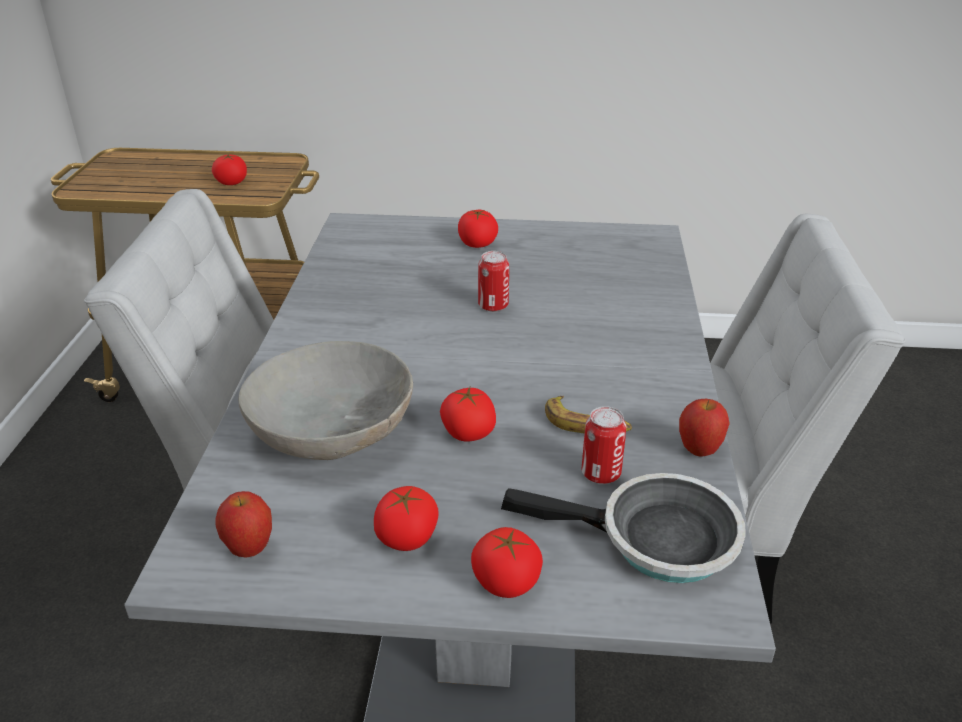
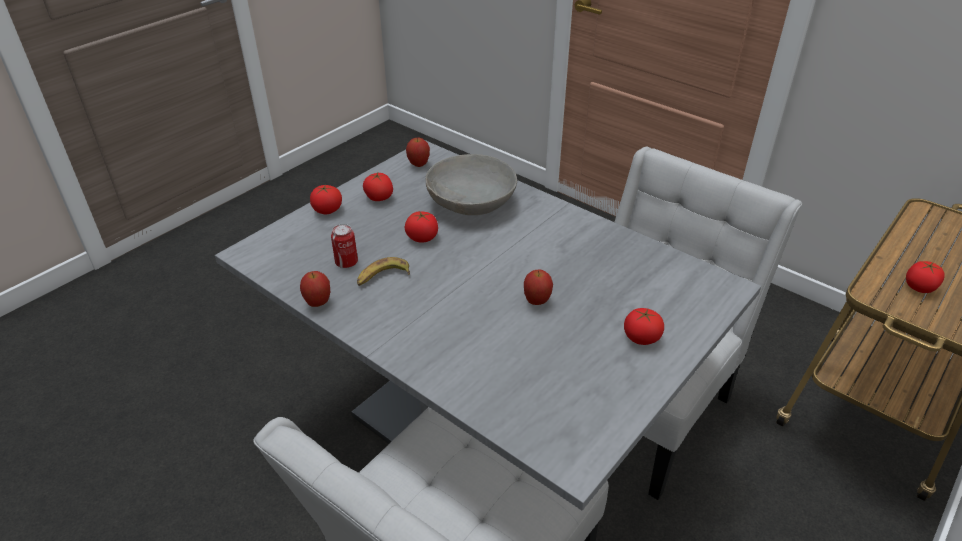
camera: 125 degrees right, 5 degrees up
can [478,251,509,312] -> apple [524,269,553,305]
frying pan [501,473,746,583] -> none

